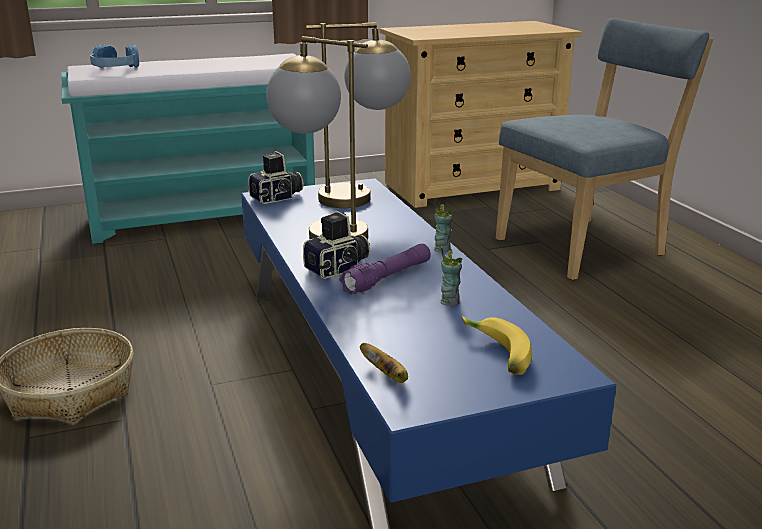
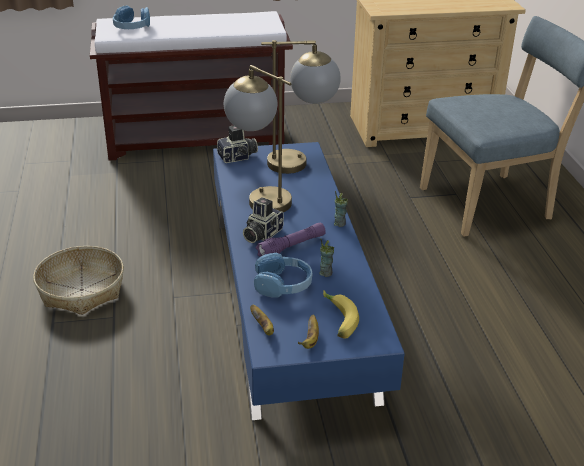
camera: 10 degrees right, 10 degrees up
turquoise bench [61,53,315,244] -> brown bench [90,11,293,161]
camera [303,211,370,279] -> camera turned 150 degrees clockwise [243,197,284,243]
none -> blue headphones [254,253,312,298]
none -> banana [298,315,319,349]

